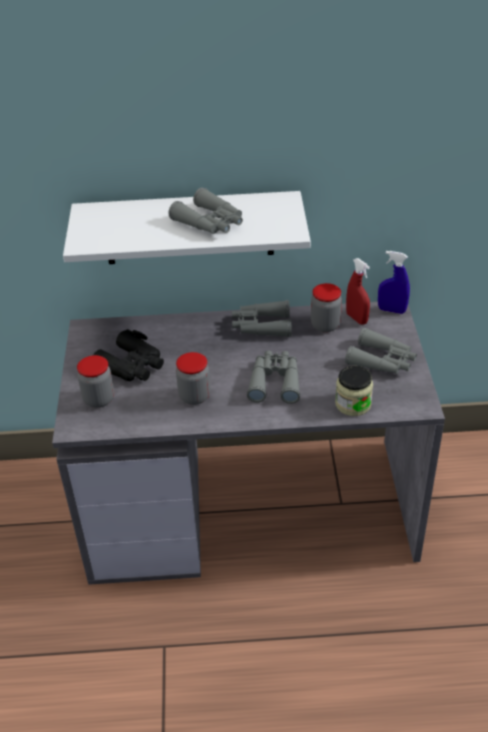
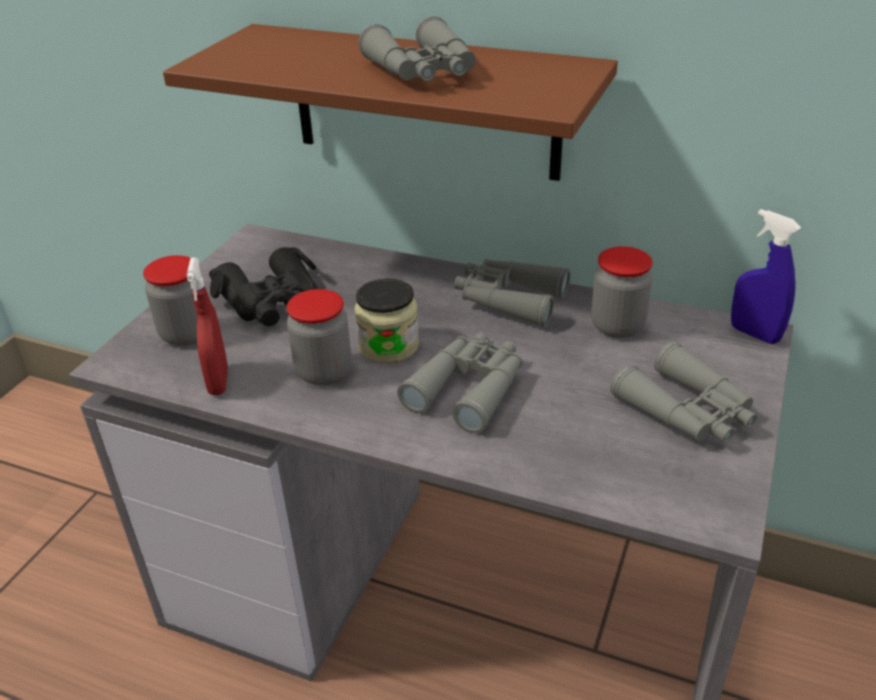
camera: 25 degrees right, 5 degrees down
white shelf [63,191,311,264] -> brown shelf [163,24,618,181]
jar [335,366,373,416] -> jar moved to [354,278,419,364]
red spray bottle [346,258,370,325] -> red spray bottle moved to [187,257,228,395]

